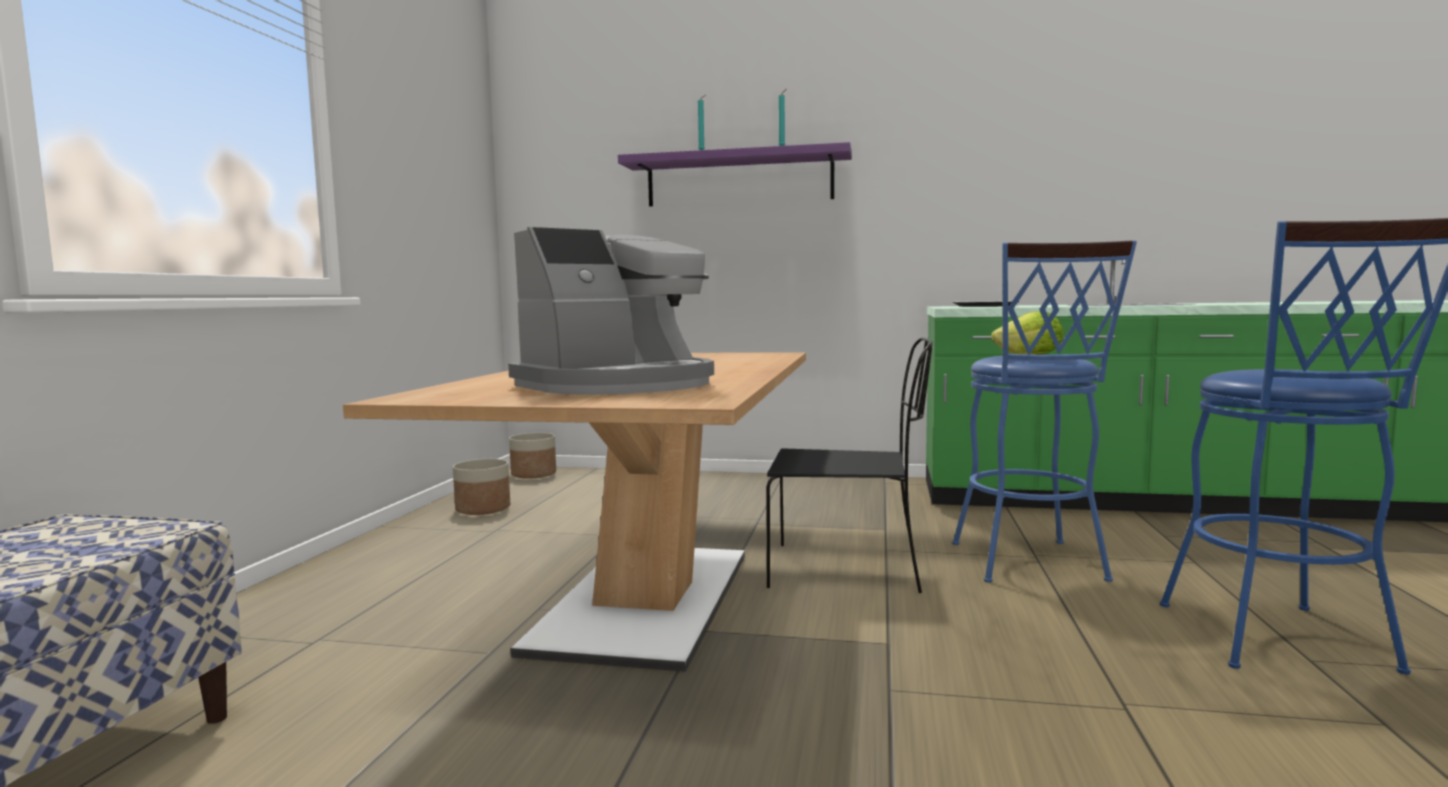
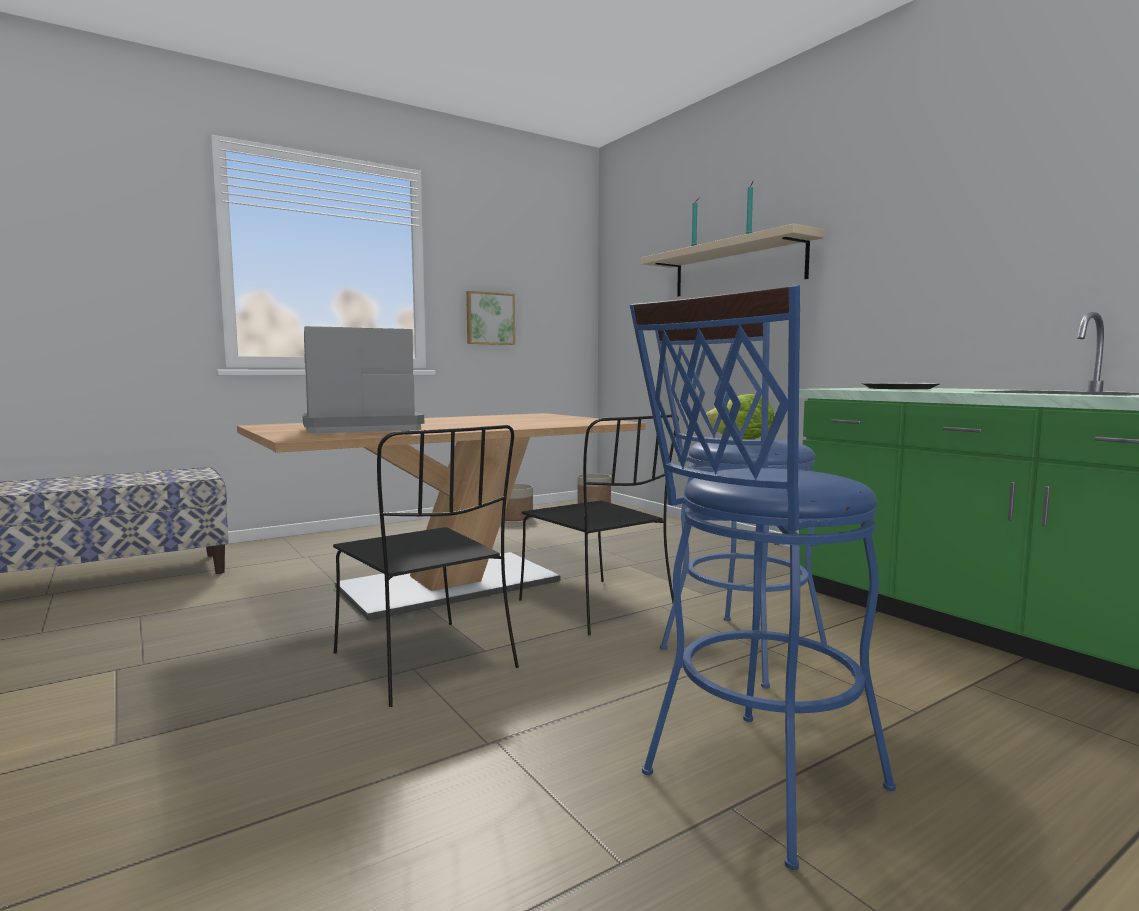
camera: 45 degrees right, 0 degrees up
coffee machine [508,227,714,395] -> coffee machine turned 150 degrees clockwise [302,326,424,434]
purple shelf [618,142,852,207] -> beige shelf [641,224,825,297]
none -> black chair [333,425,519,707]
none -> picture [466,291,515,345]

